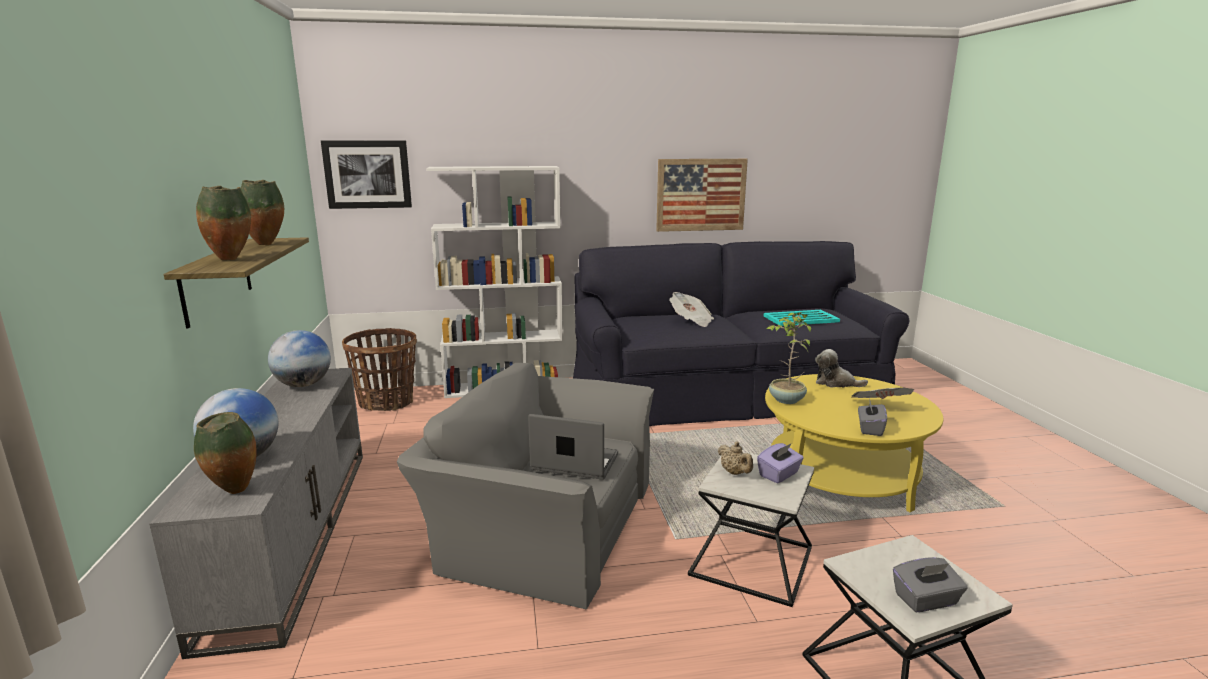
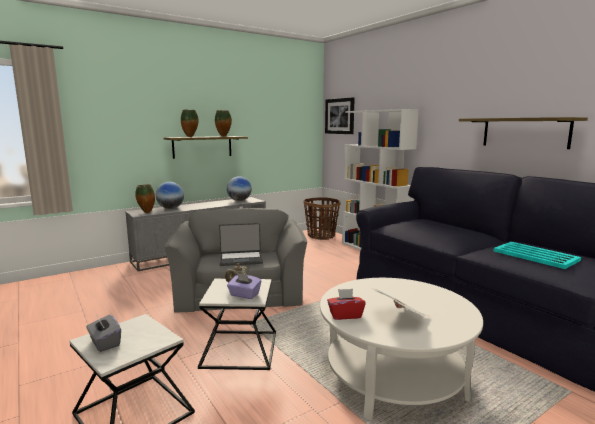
camera: 65 degrees right, 5 degrees down
laptop [528,414,618,480] -> laptop turned 90 degrees clockwise [219,223,263,266]
picture [656,159,748,232] -> shelf [459,117,588,149]
newspaper [669,292,714,327] -> none
yellow coffee table [765,374,943,512] -> white coffee table [320,278,483,420]
potted plant [766,312,811,404] -> none
plush toy [815,349,868,387] -> none
grey tissue box [858,401,887,436] -> red tissue box [327,289,366,320]

